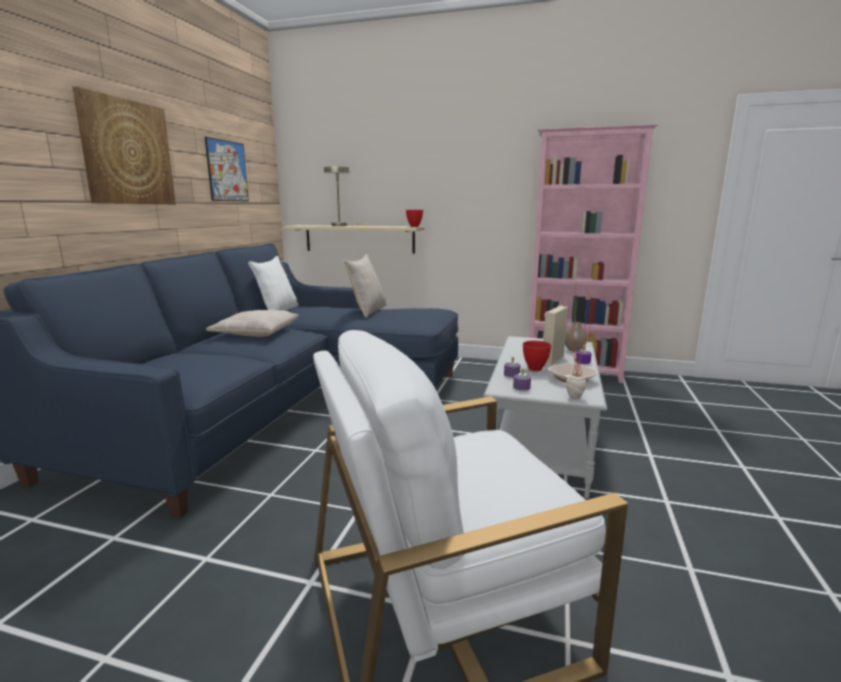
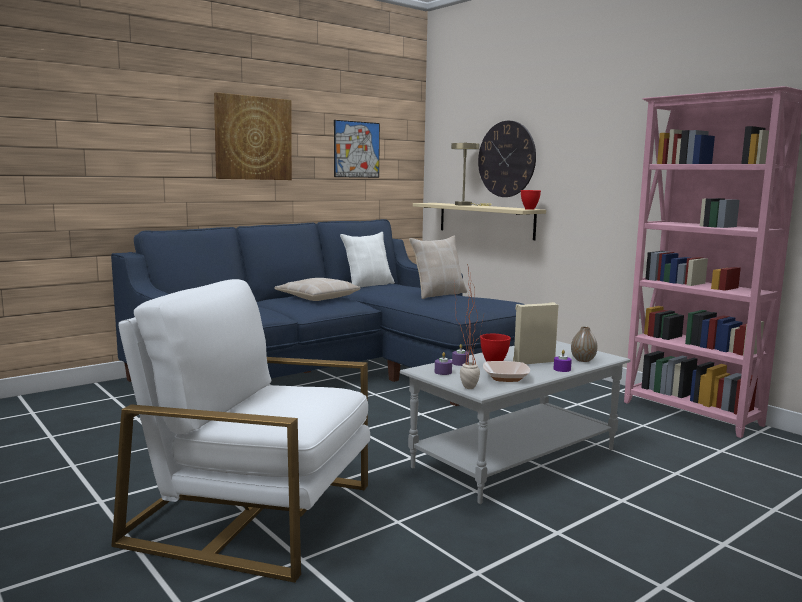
camera: 35 degrees right, 5 degrees down
none -> wall clock [478,121,536,197]

